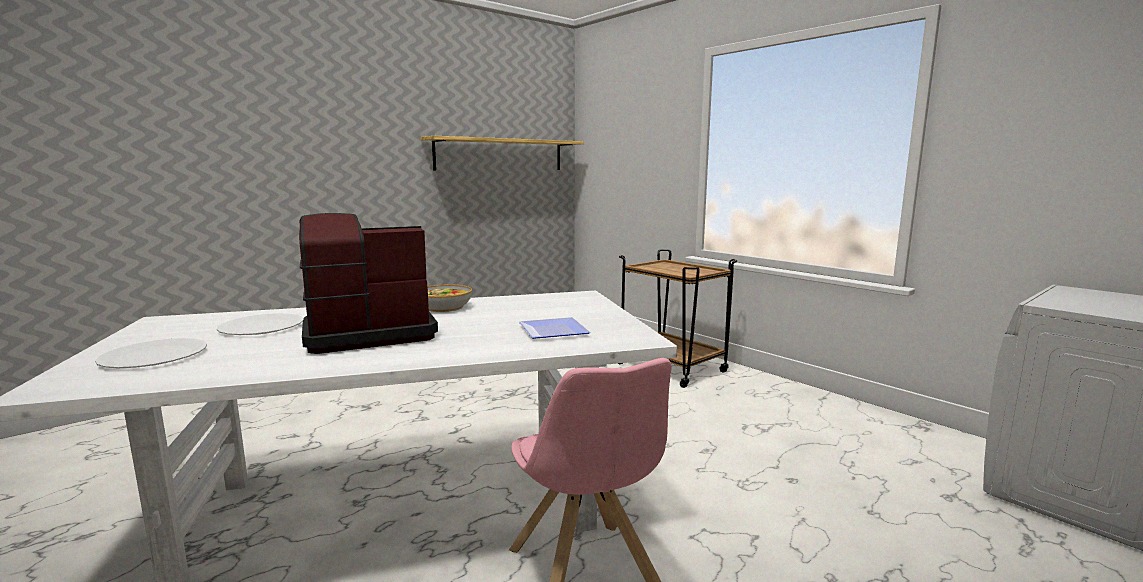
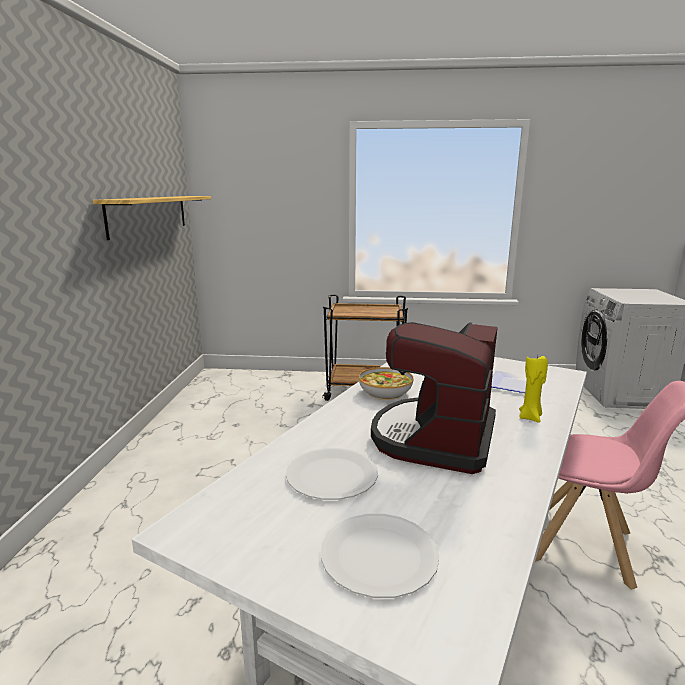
camera: 45 degrees left, 5 degrees up
none -> yellow candle [519,355,548,423]

